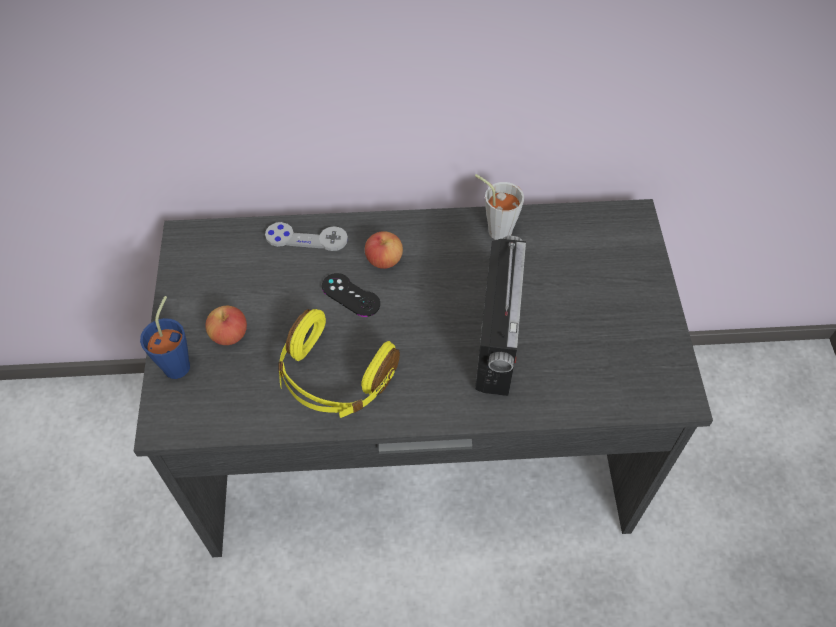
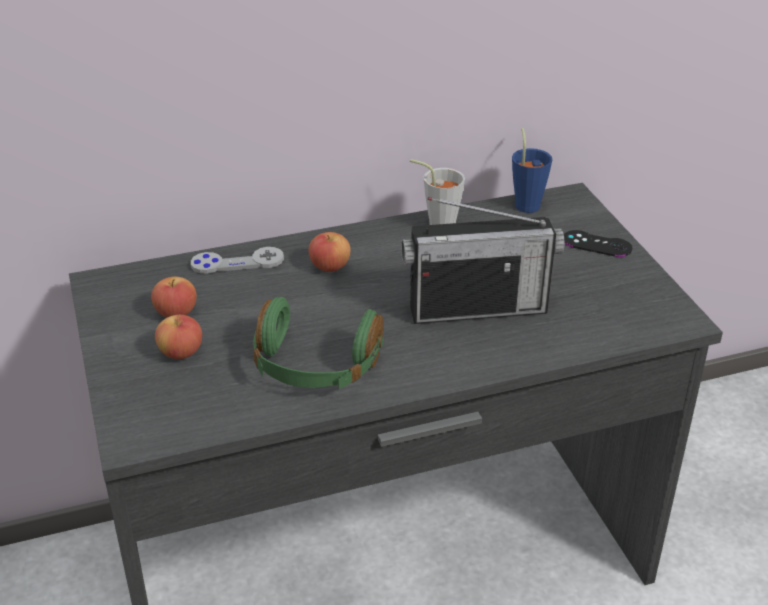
camera: 15 degrees left, 20 degrees down
blue cup [140,296,190,379] -> blue cup moved to [512,128,552,213]
yellow headphones [278,309,400,418] -> green headphones [253,297,383,389]
black game controller [322,273,380,317] -> black game controller moved to [564,230,632,257]
radio [475,236,526,396] -> radio turned 90 degrees clockwise [401,197,565,324]
none -> apple [151,277,197,317]

